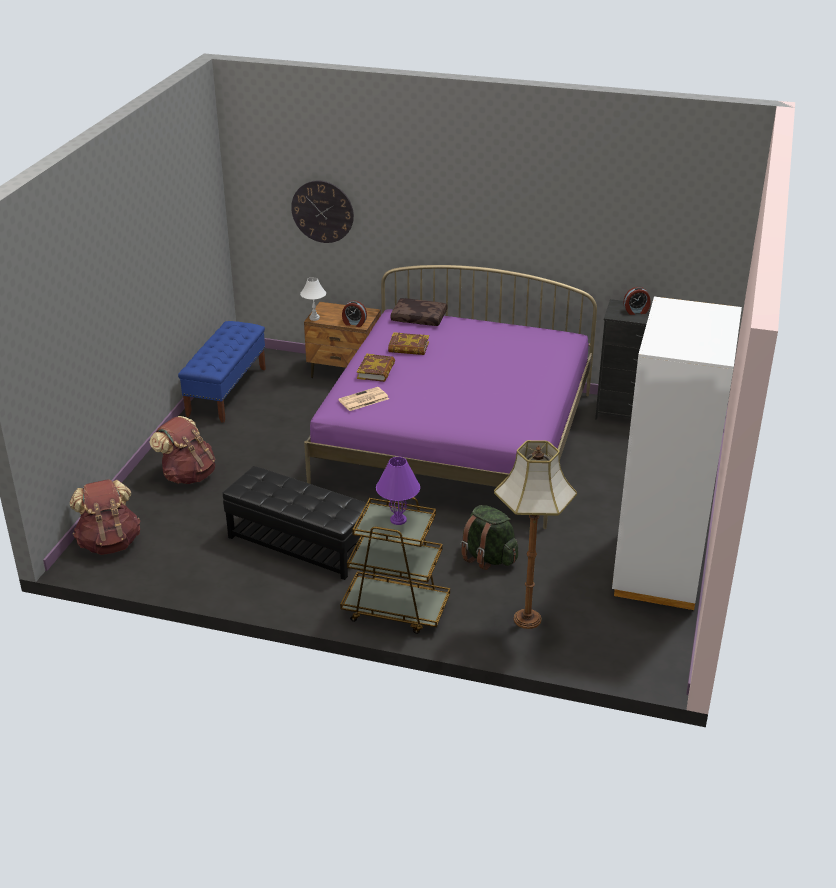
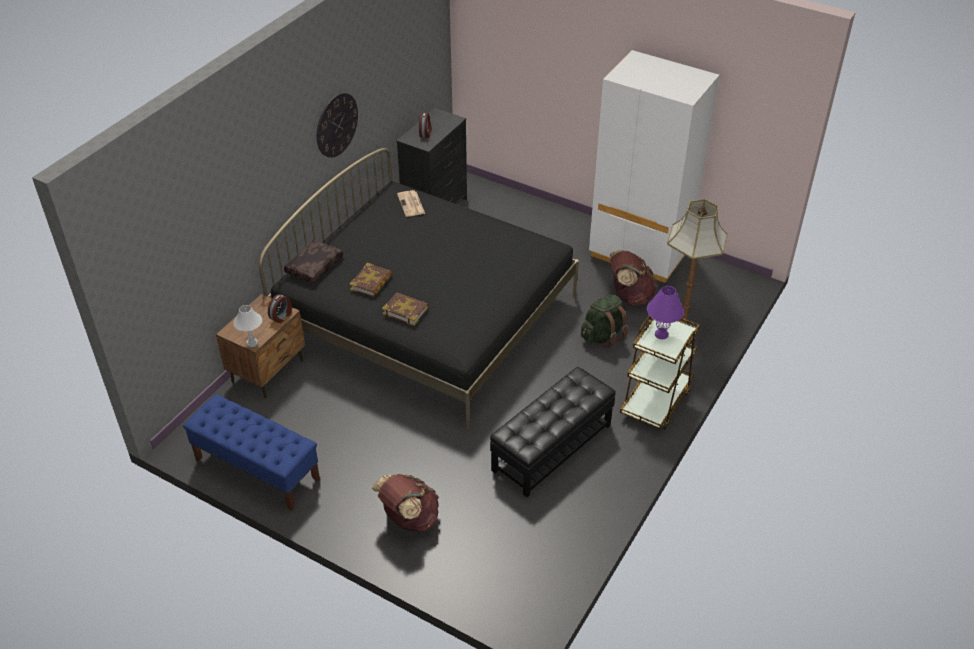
camera: 75 degrees left, 10 degrees up
brown backpack [70,479,141,555] -> brown backpack moved to [610,250,658,305]
wall clock [291,181,354,243] -> wall clock moved to [317,93,358,158]
purple bed [304,265,597,529] -> black bed [259,148,579,430]
newspaper [338,387,389,411] -> newspaper moved to [397,190,425,217]

